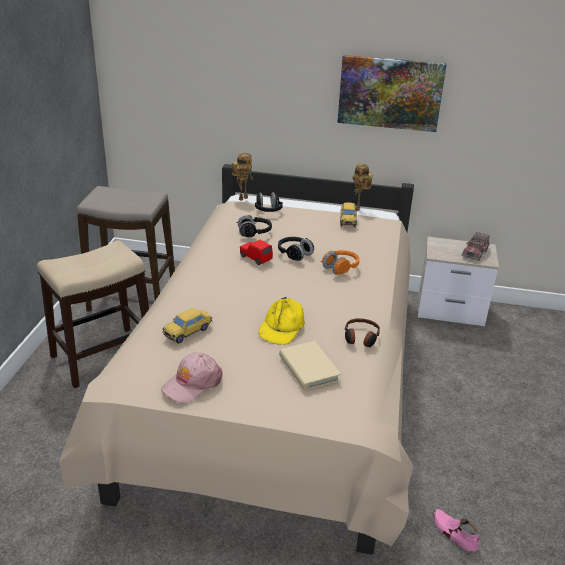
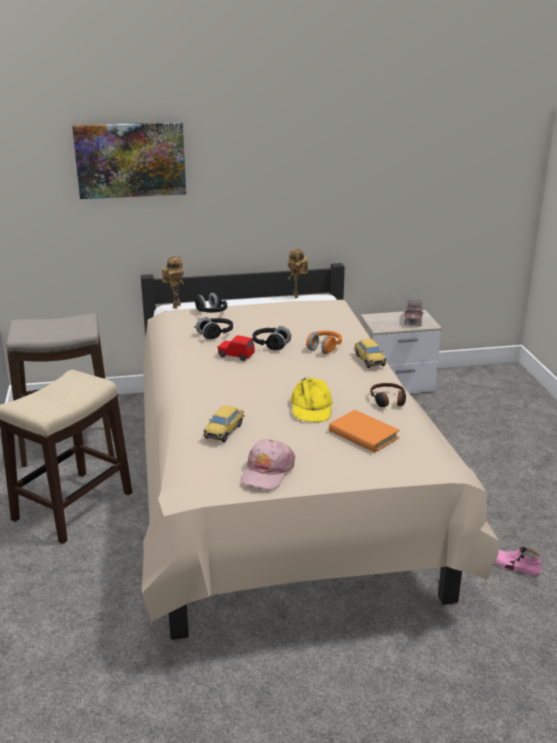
camera: 20 degrees left, 5 degrees down
beige book [279,341,341,391] -> orange book [329,410,400,452]
picture [337,55,447,132] -> picture moved to [72,122,186,199]
toy car [340,202,357,227] -> toy car moved to [354,339,386,368]

